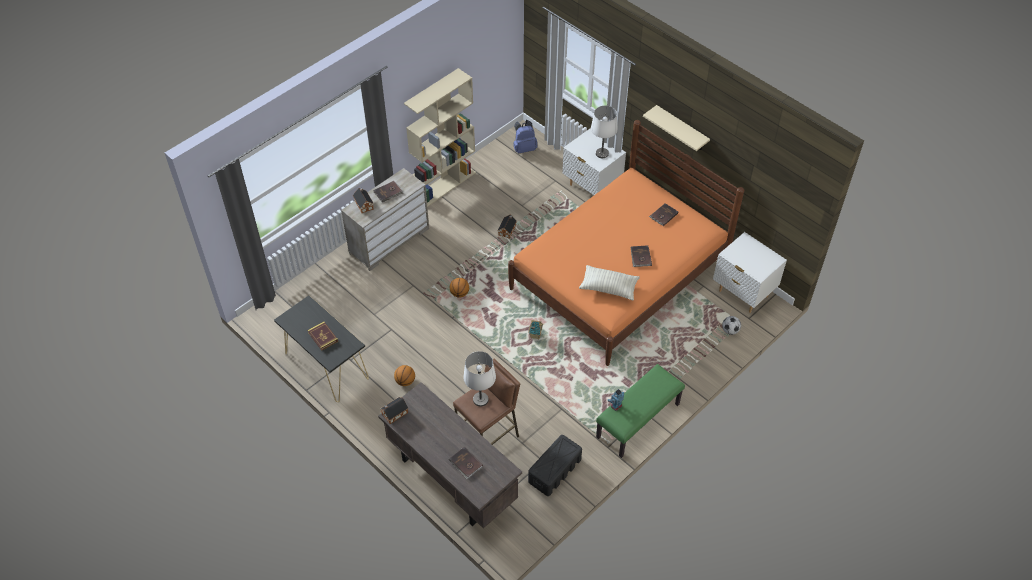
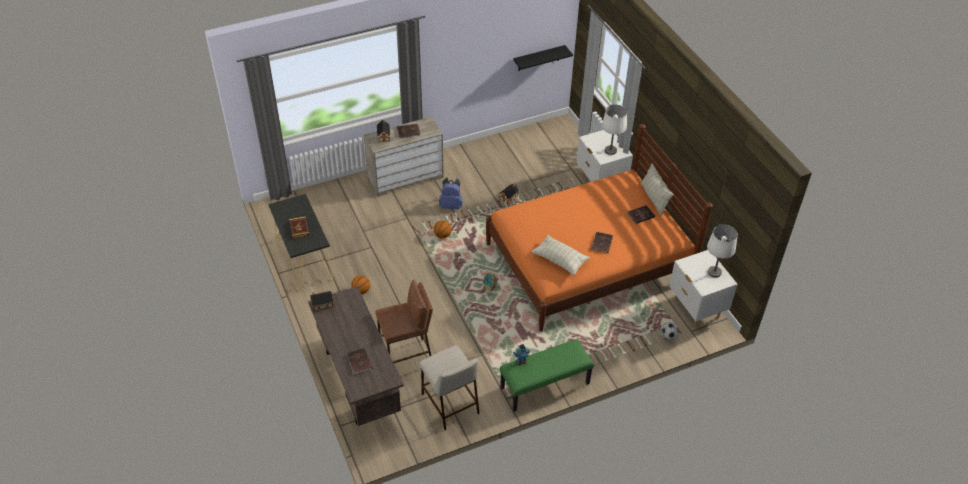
camera: 20 degrees right, 5 degrees down
beige bookcase [404,68,476,207] -> none
white table lamp [463,351,496,407] -> white table lamp moved to [707,224,738,278]
blue backpack [514,120,538,154] -> blue backpack moved to [439,177,463,209]
black storage box [528,435,582,496] -> beige stool [420,345,480,430]
beige shelf [643,105,710,151] -> none
none -> black shelf [513,45,573,71]
none -> pillow [641,163,673,216]

